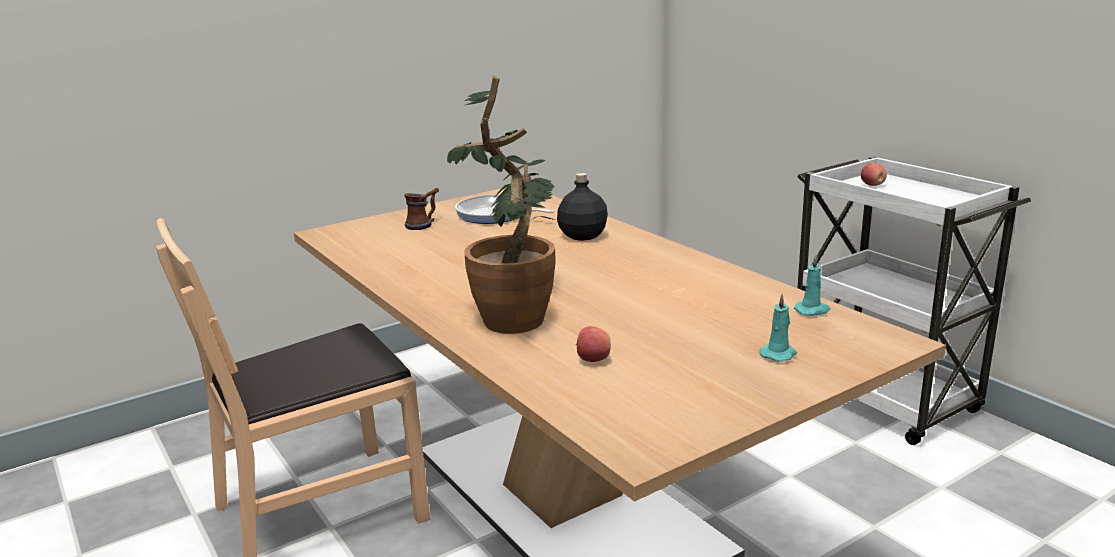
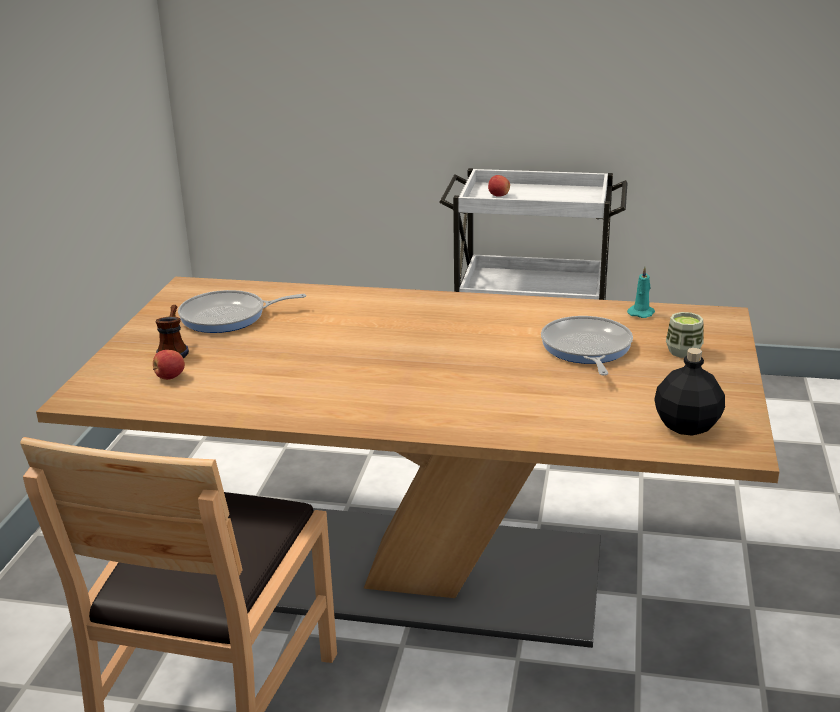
camera: 45 degrees left, 5 degrees up
potted plant [447,76,556,334] -> none
black bottle [557,173,608,241] -> black bottle moved to [654,348,725,436]
apple [576,326,611,362] -> apple moved to [153,350,185,380]
turquoise candle [759,293,797,362] -> cup [666,312,704,358]
none -> frying pan [541,316,633,376]

